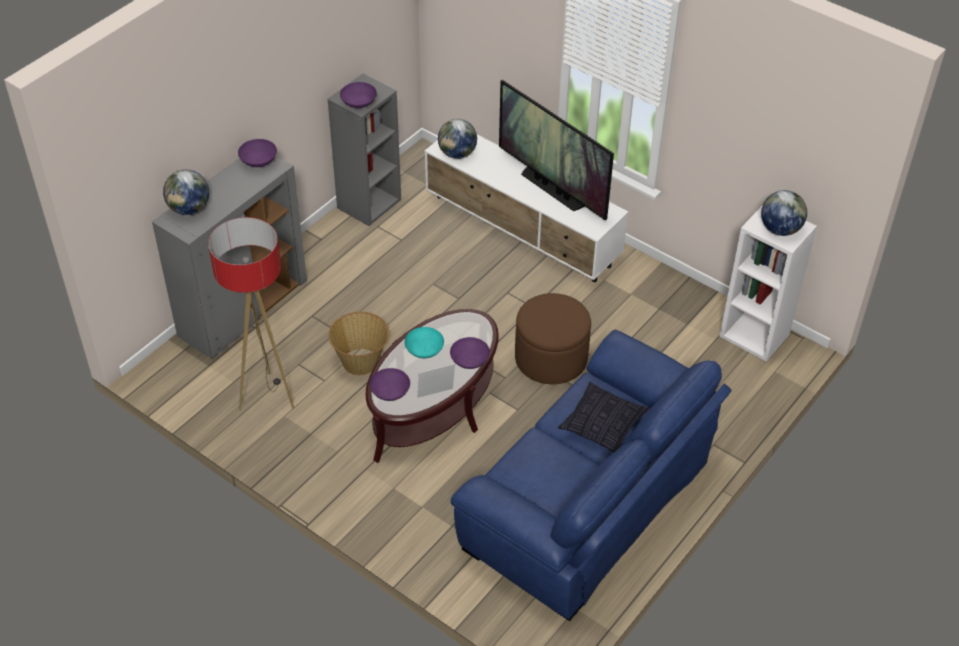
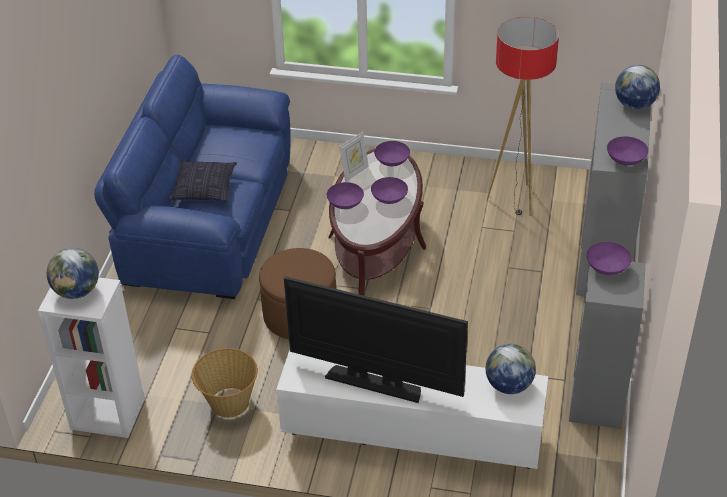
camera: 155 degrees right, 5 degrees down
basket [329,312,389,375] -> basket moved to [192,348,258,418]
turquoise bowl [405,327,444,358] -> purple bowl [371,177,408,204]

